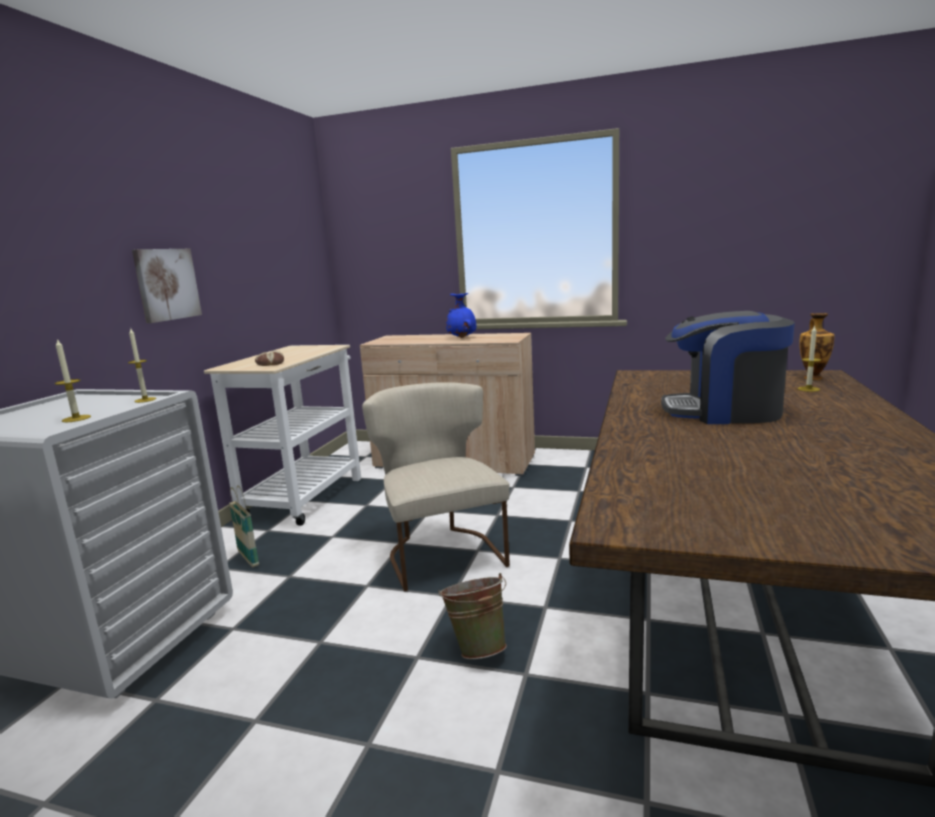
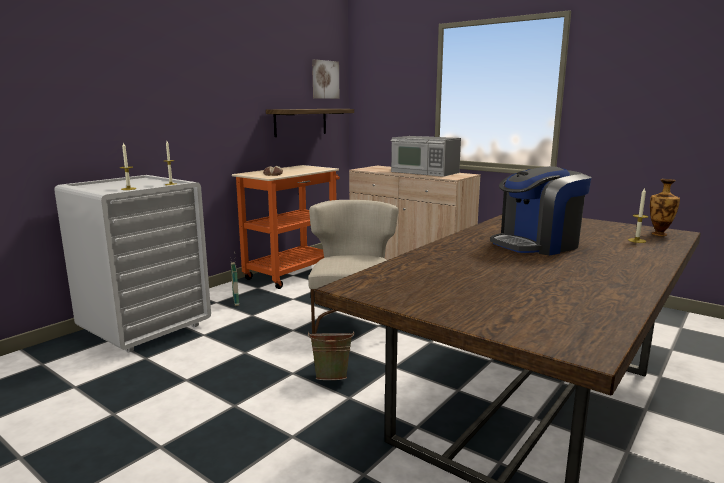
camera: 20 degrees right, 0 degrees up
picture [132,249,202,323] -> picture moved to [312,59,339,99]
white cart [204,345,361,526] -> orange cart [232,165,340,289]
blue vase [446,293,476,338] -> microwave [391,136,461,177]
coffee machine [661,311,795,424] -> coffee machine turned 60 degrees counterclockwise [490,166,592,255]
none -> shelf [266,109,354,137]

